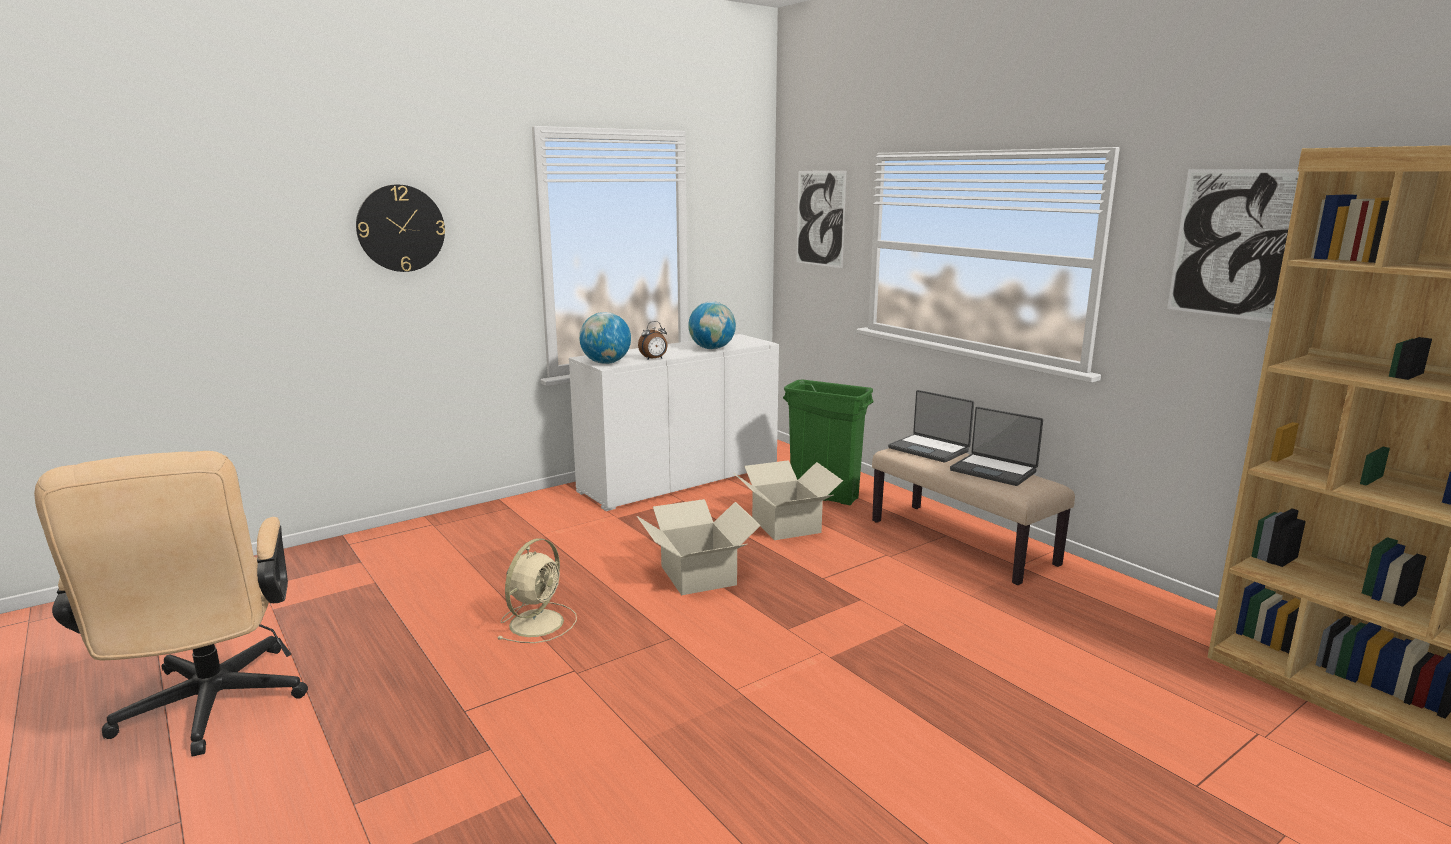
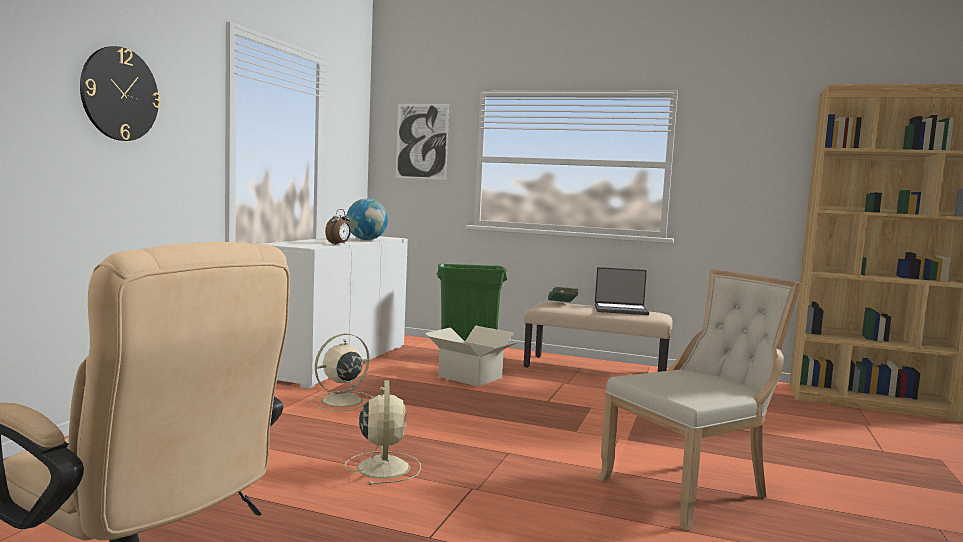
camera: 35 degrees left, 10 degrees down
globe [579,312,631,364] -> none
cardboard box [637,499,761,595] -> none
laptop [888,390,974,463] -> green book [548,287,578,302]
picture [1167,169,1299,322] -> none
none -> beige fan [310,333,374,411]
none -> beige chair [598,269,801,531]

